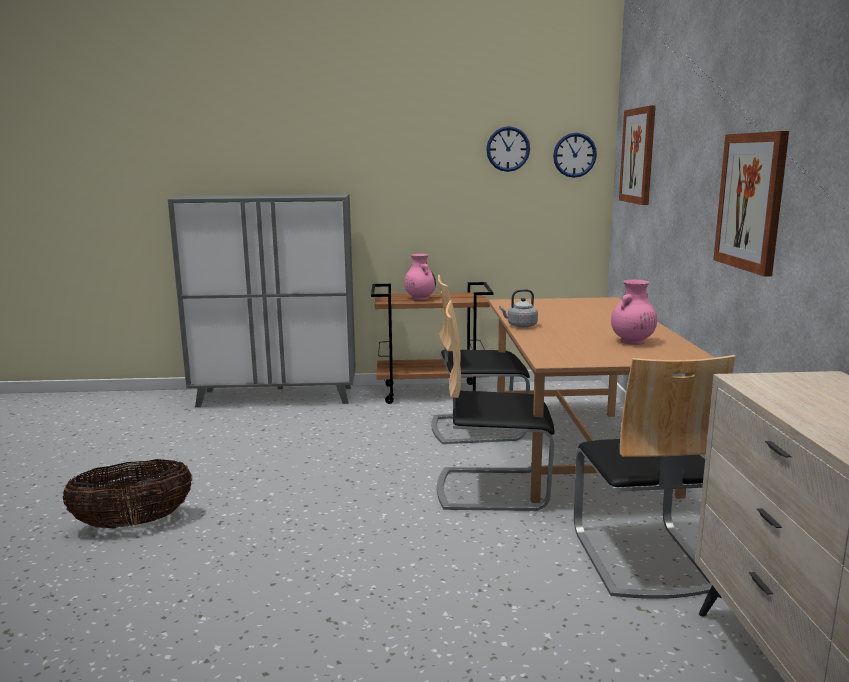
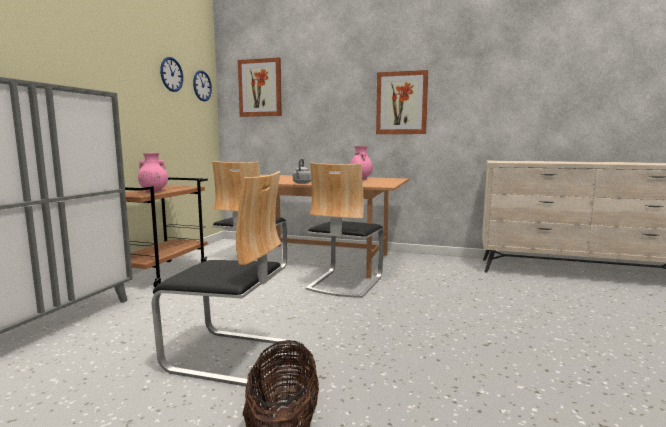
camera: 70 degrees left, 5 degrees down
chair [574,355,736,599] -> chair moved to [151,171,291,387]

